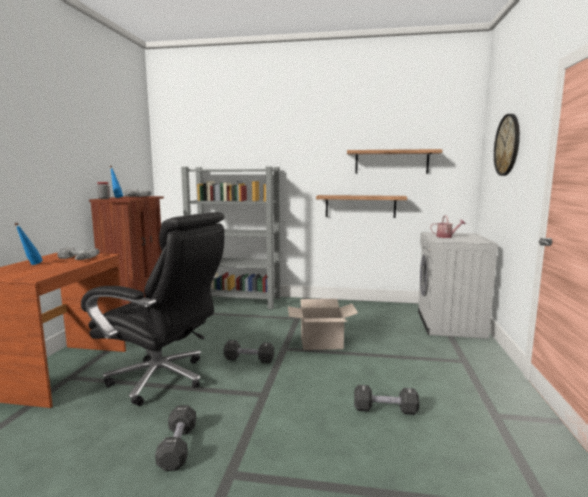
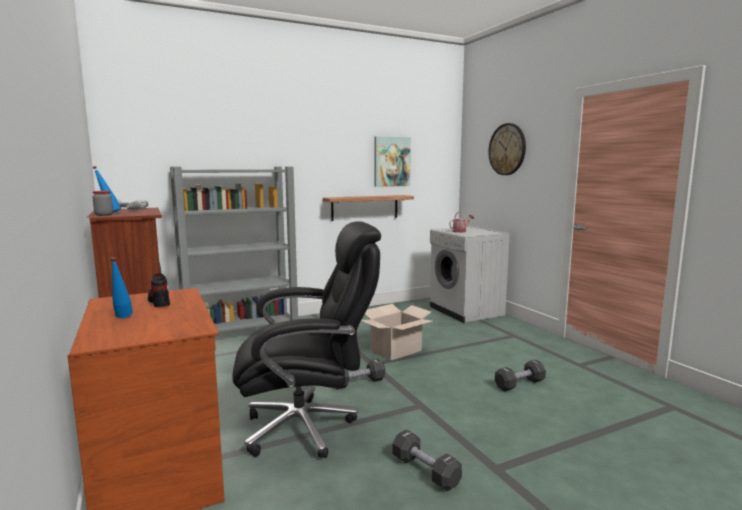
camera: 35 degrees left, 0 degrees up
power drill [57,247,100,260] -> shoe [148,273,170,307]
shelf [347,149,442,174] -> picture [375,136,411,187]

